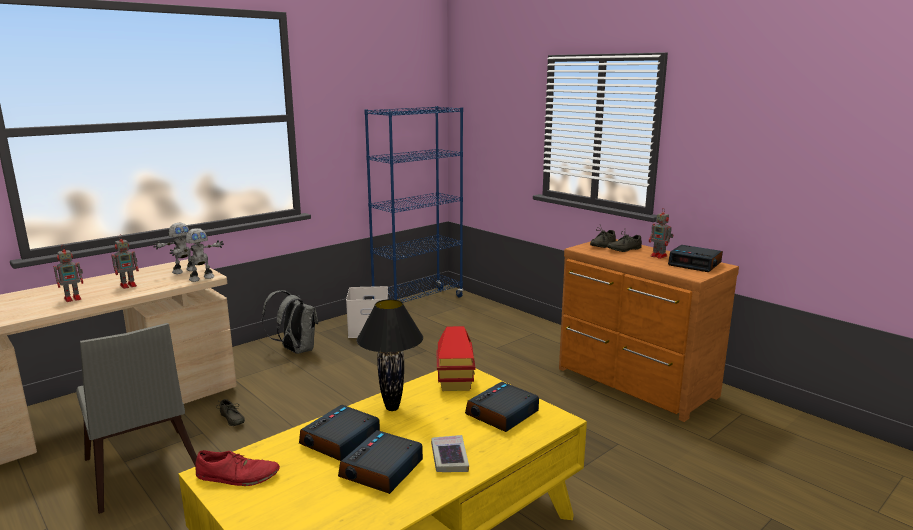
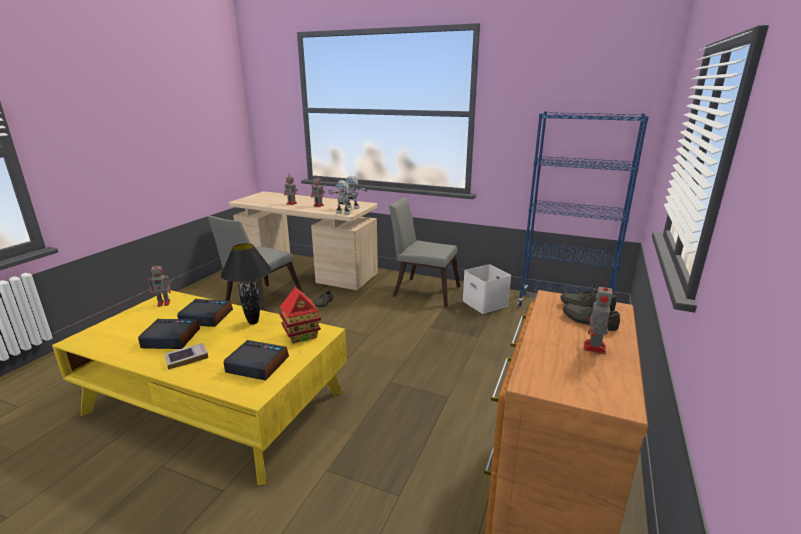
camera: 65 degrees right, 5 degrees up
red shoe [195,450,280,486] -> toy robot [148,262,172,307]
grey backpack [262,290,318,354] -> grey chair [389,197,460,307]
alarm clock [668,245,723,272] -> none

